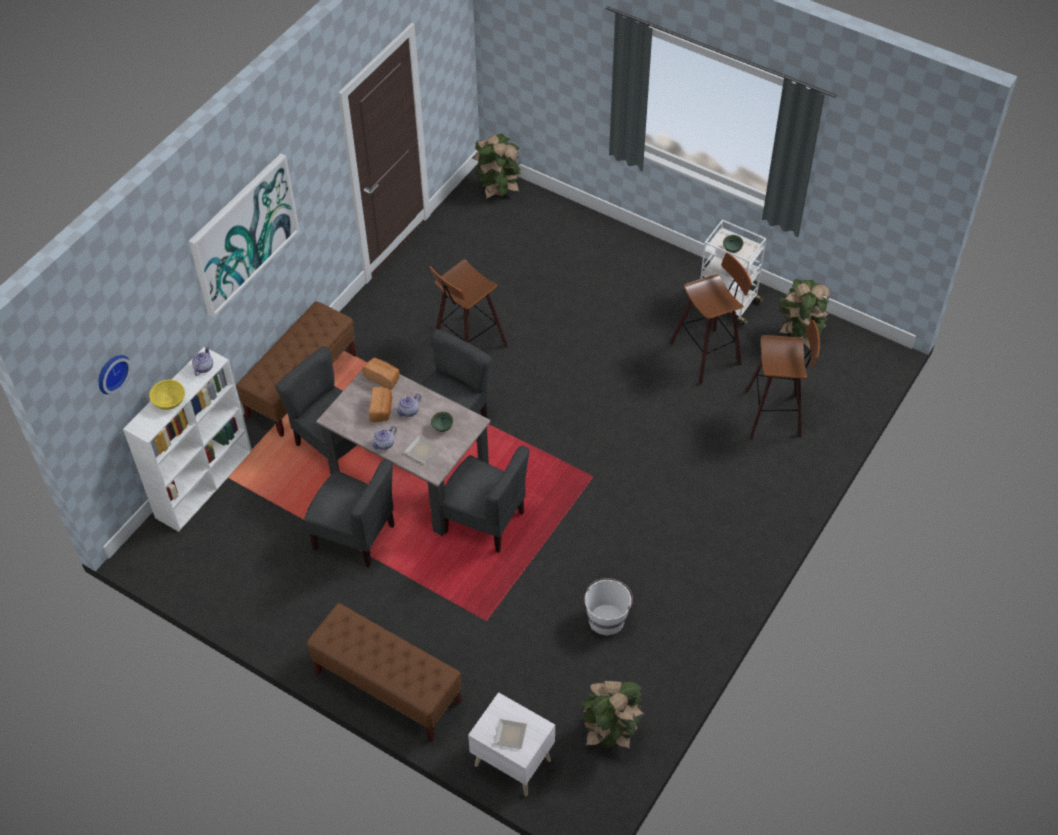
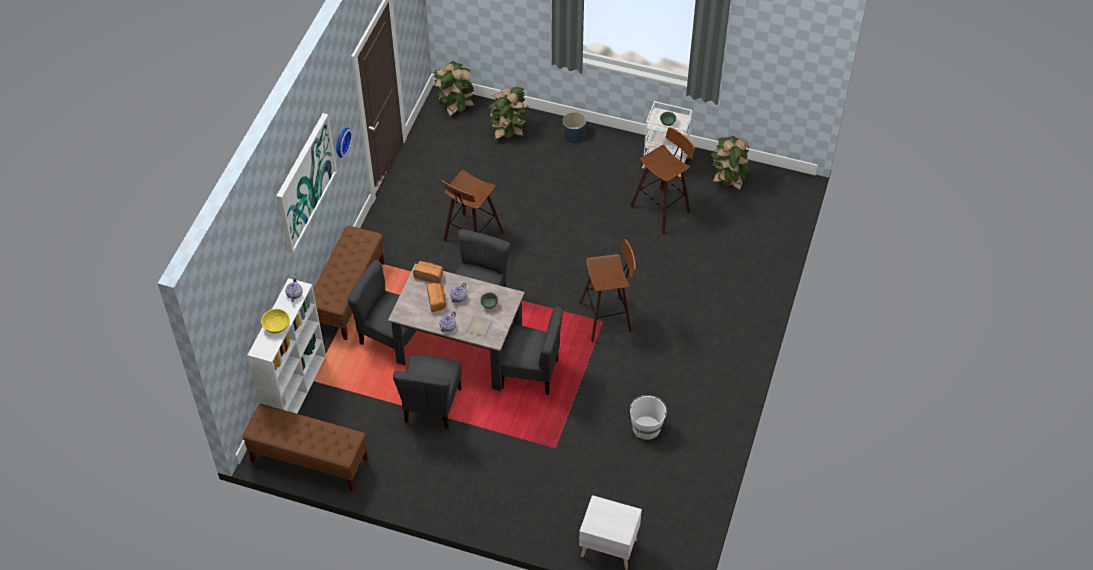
camera: 15 degrees left, 0 degrees up
wall clock [99,355,131,394] -> wall clock moved to [336,127,353,158]
grey chair [304,459,394,567] -> grey chair turned 90 degrees clockwise [393,355,462,429]
brown bench [307,603,462,742] -> brown bench moved to [243,404,368,492]
plate [494,719,527,749] -> none
potted plant [582,681,645,750] -> potted plant moved to [488,87,529,139]
stool [746,320,820,440] -> stool moved to [579,239,636,342]
none -> blue planter [563,112,586,143]

